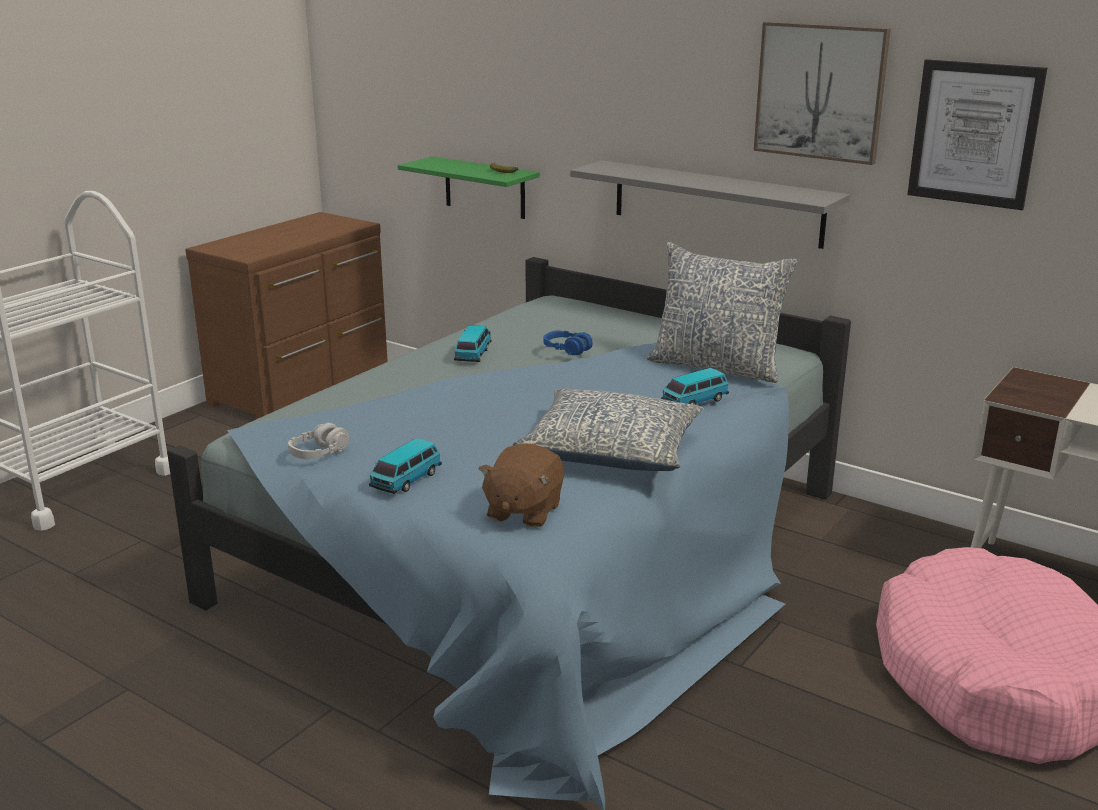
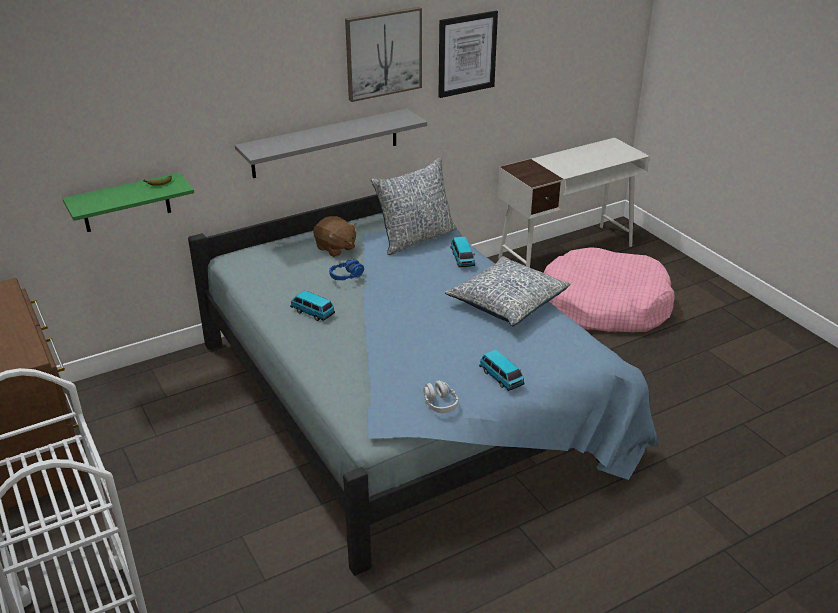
camera: 65 degrees left, 10 degrees up
brown plush toy [478,444,564,528] -> brown plush toy moved to [313,216,356,257]

